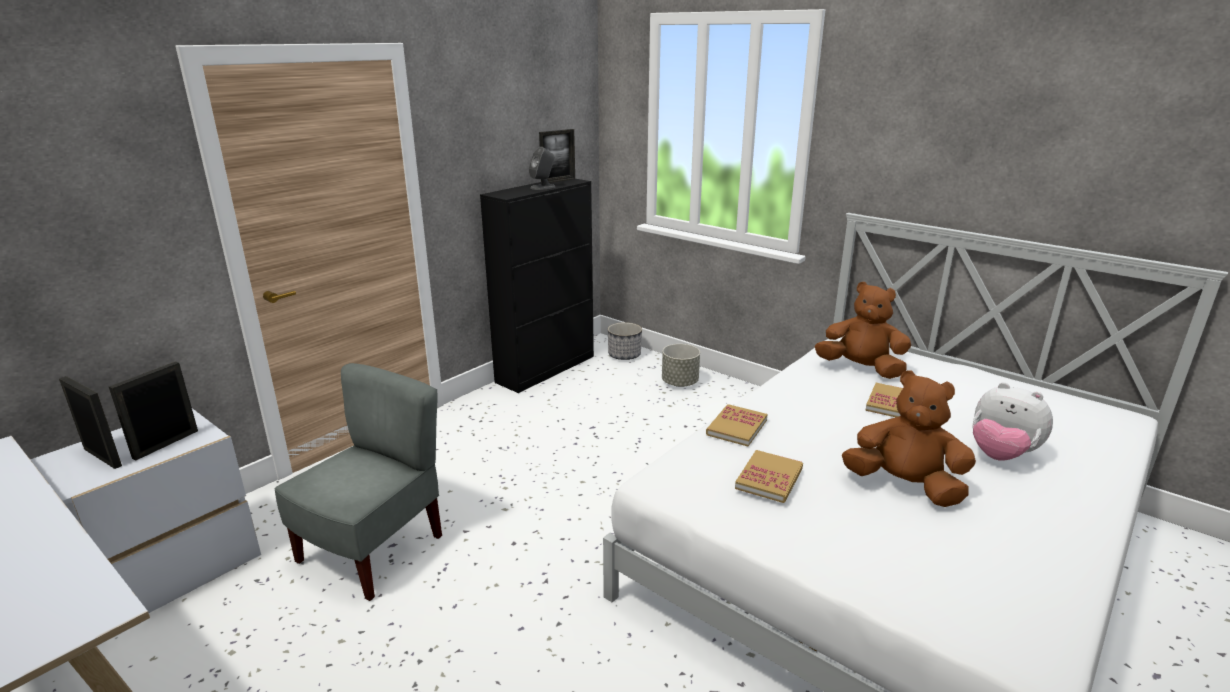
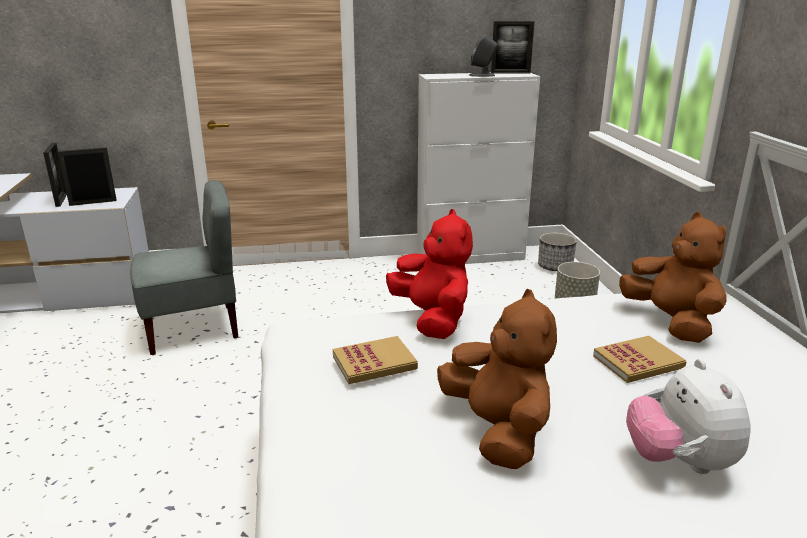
camera: 40 degrees right, 0 degrees up
black cabinet [480,179,594,393] -> white cabinet [417,73,540,264]
book [706,404,768,446] -> red plush toy [386,209,473,339]

